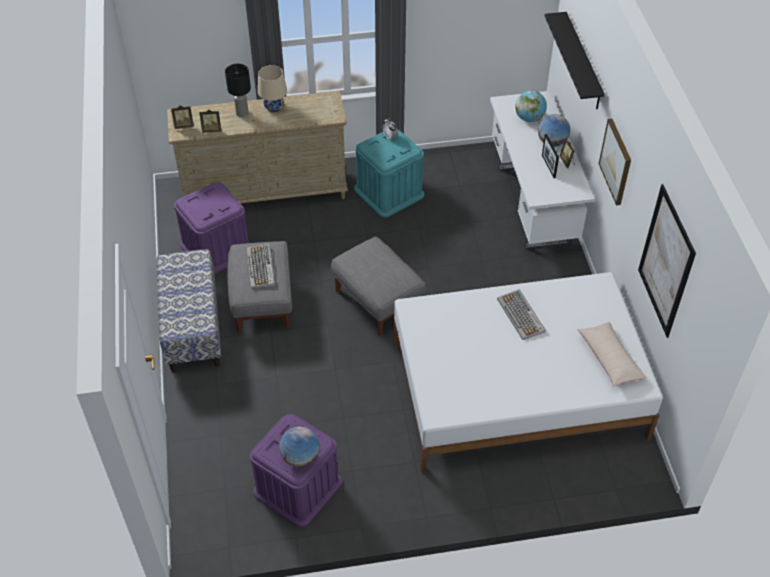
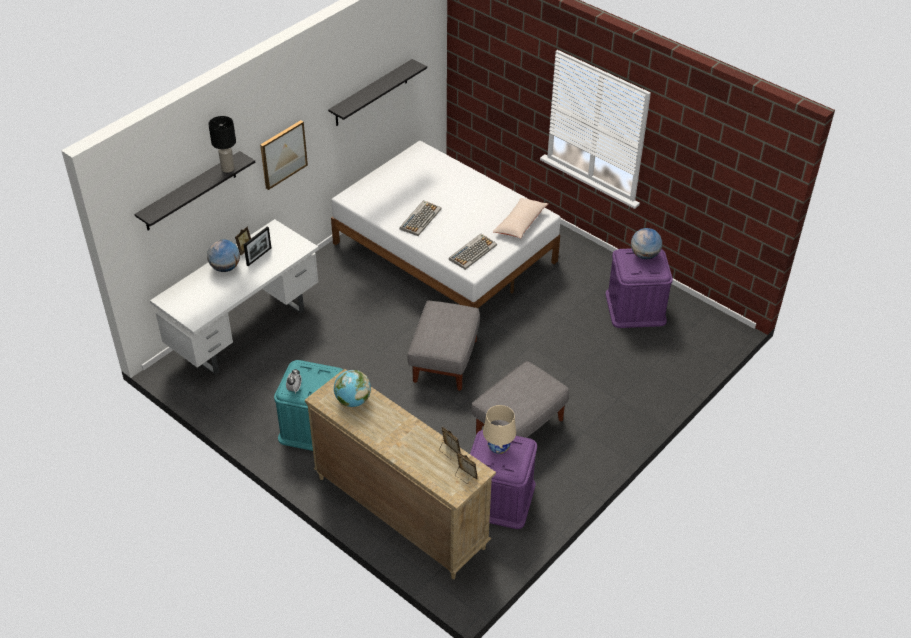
camera: 130 degrees left, 5 degrees down
bench [156,249,221,373] -> none
black table lamp [225,64,251,117] -> black table lamp moved to [208,116,236,173]
keyboard [247,244,275,289] -> keyboard moved to [449,234,497,270]
beige table lamp [258,65,287,112] -> beige table lamp moved to [483,405,516,454]
globe [516,90,547,122] -> globe moved to [334,370,371,407]
beige pillow [577,322,647,386] -> beige pillow moved to [493,198,548,238]
picture [638,184,696,338] -> black shelf [328,59,427,126]

